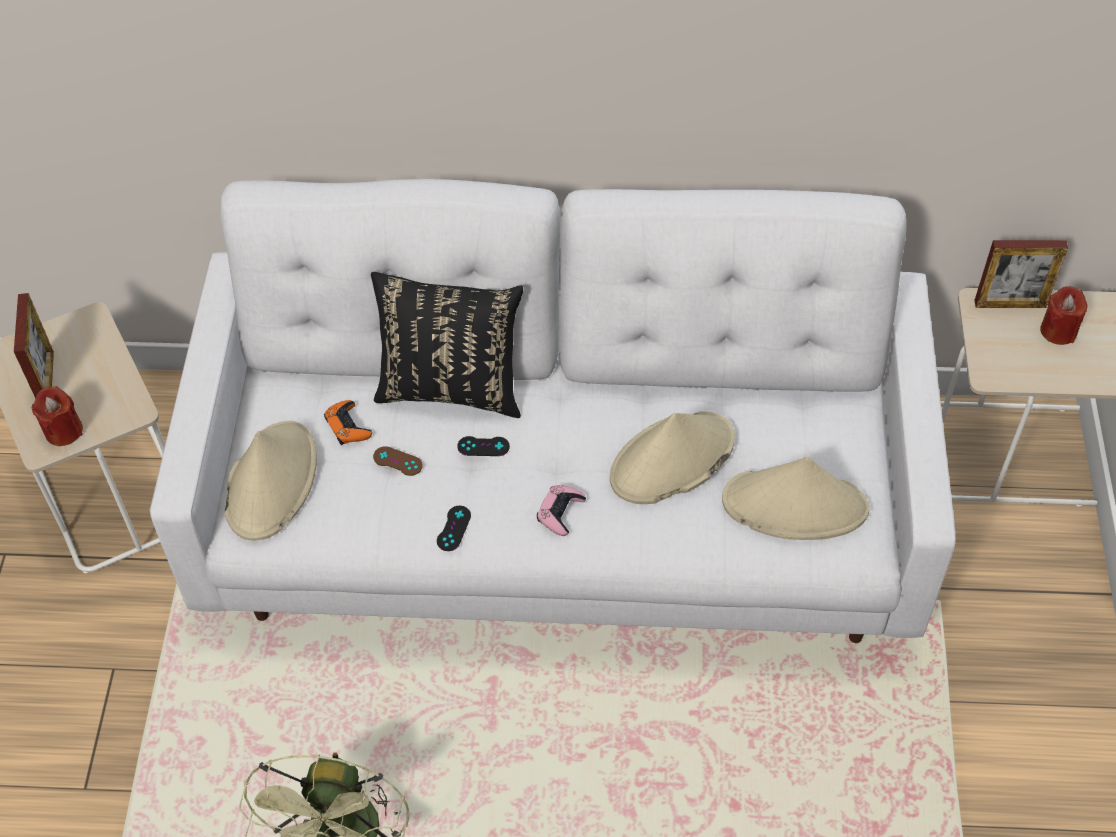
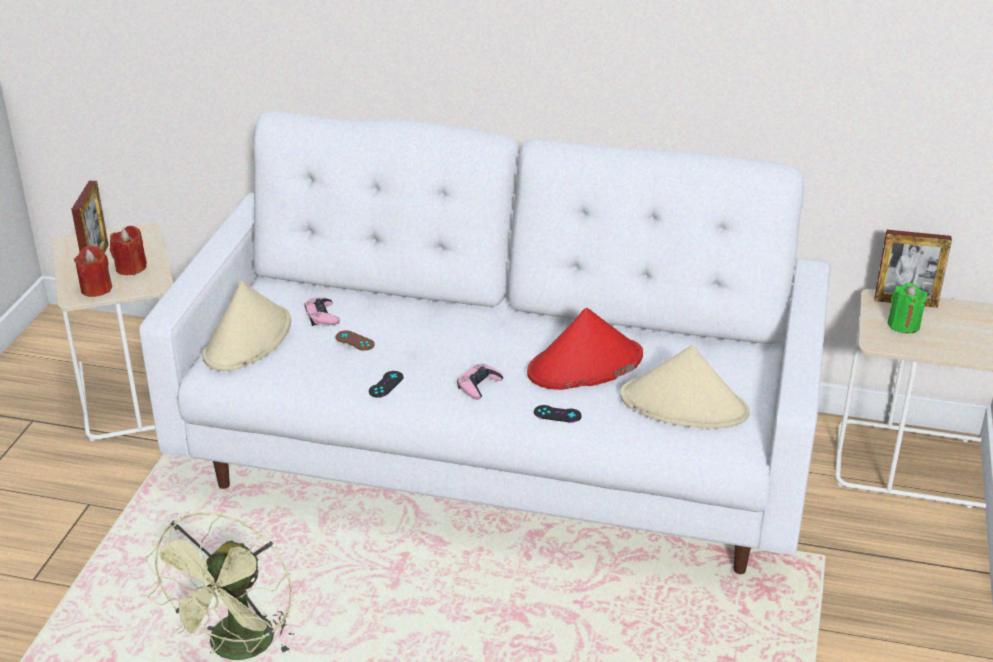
camera: 10 degrees right, 20 degrees down
orange game controller [324,400,372,445] -> pink game controller [304,298,340,326]
black pillow [371,272,523,418] -> none
black game controller [457,436,510,456] -> black game controller moved to [534,405,581,423]
beige hat [610,411,735,504] -> red hat [527,308,643,390]
red candle [1040,286,1087,345] -> red candle moved to [110,226,147,275]
none -> green candle [887,283,928,333]

